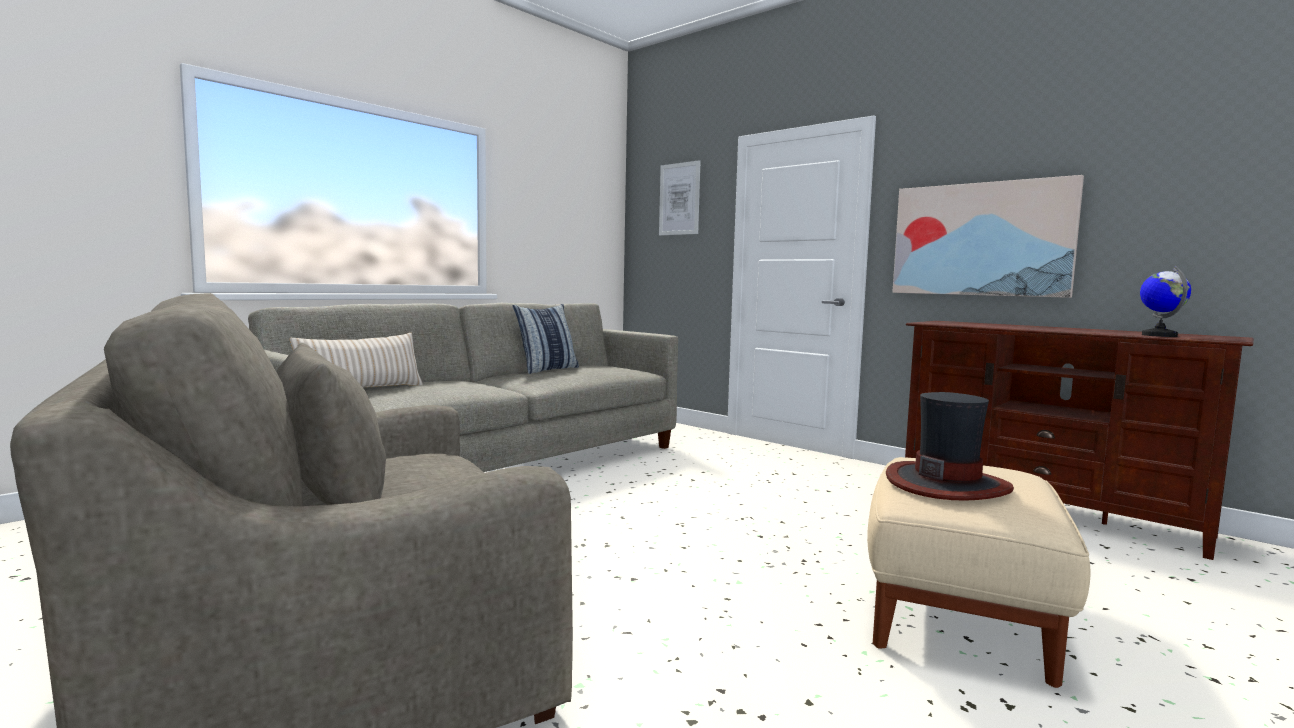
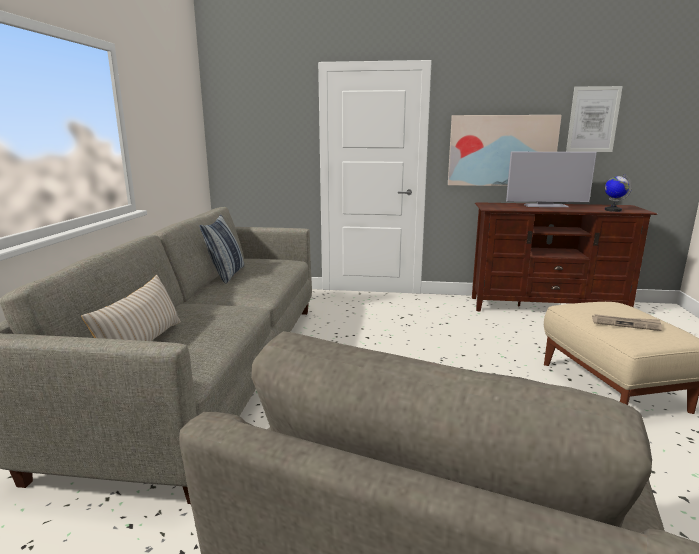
camera: 35 degrees left, 10 degrees up
picture [659,160,700,235] -> picture moved to [566,86,623,152]
hat [886,392,1014,501] -> newspaper [592,314,662,331]
none -> television [506,152,597,207]

